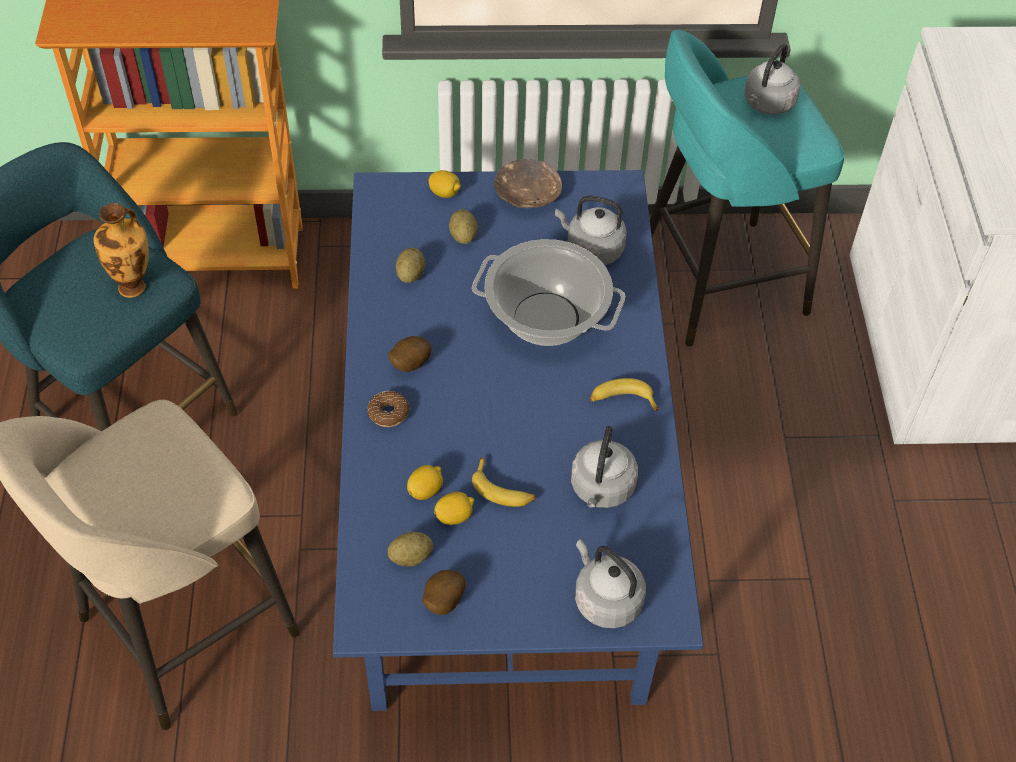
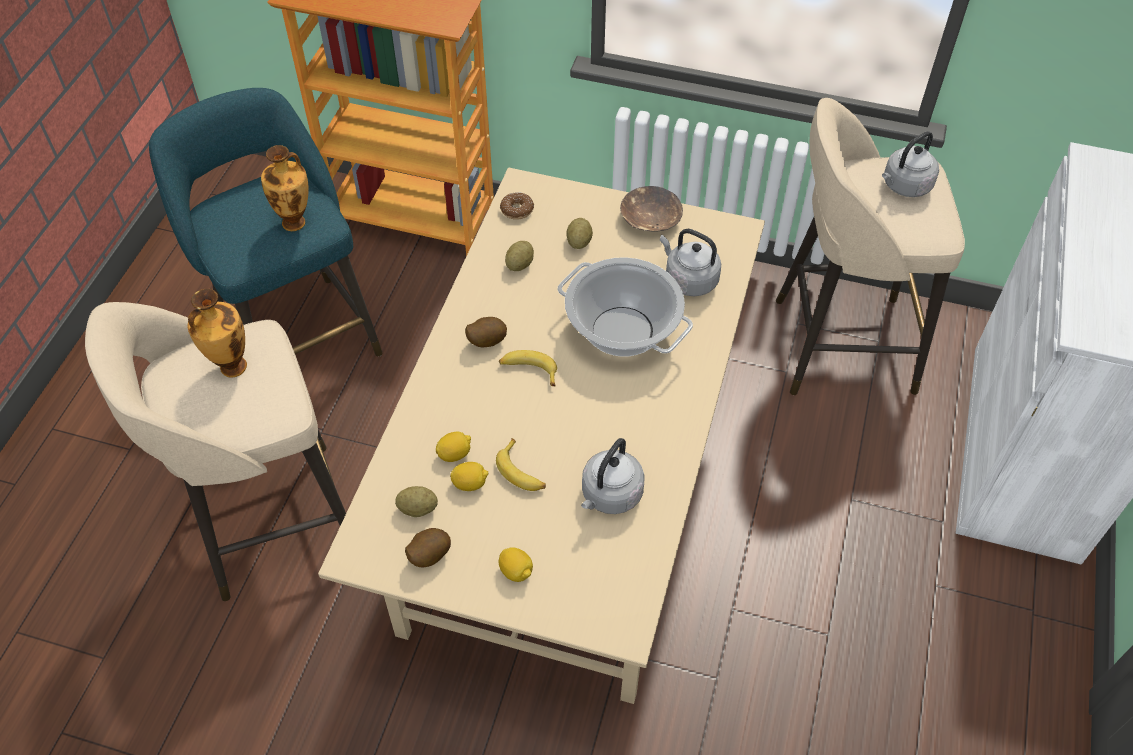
camera: 20 degrees right, 0 degrees up
blue dining table [333,170,704,711] -> beige dining table [318,167,765,704]
donut [368,391,410,427] -> donut moved to [500,192,534,220]
lemon [429,170,461,198] -> lemon moved to [499,547,533,582]
grey kettle [575,539,646,628] -> none
banana [589,378,660,411] -> banana moved to [499,350,557,386]
turquoise stool [650,29,844,347] -> beige stool [776,98,965,395]
none -> vase [188,289,247,378]

